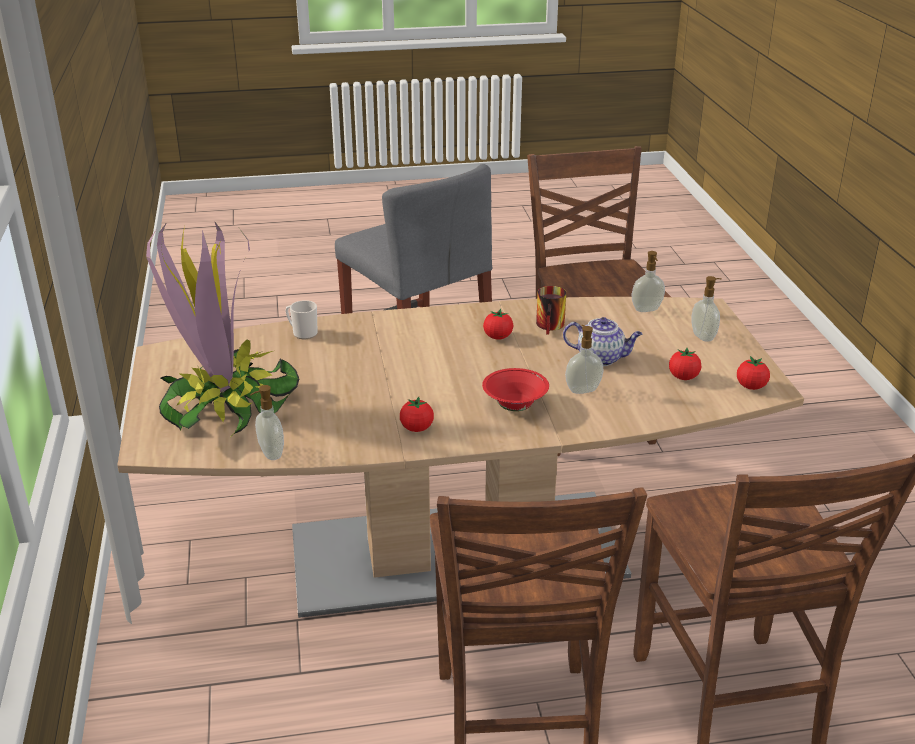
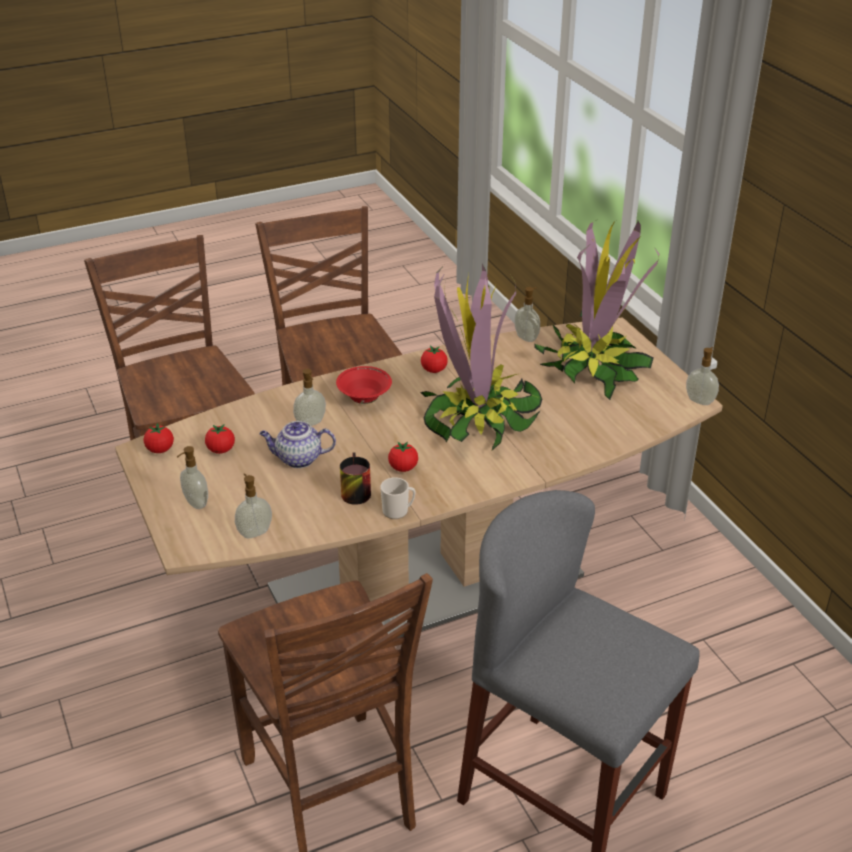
camera: 165 degrees right, 5 degrees up
mug [286,300,318,339] -> mug moved to [380,477,416,519]
none -> potted plant [420,264,542,450]
none -> soap dispenser [686,347,719,405]

